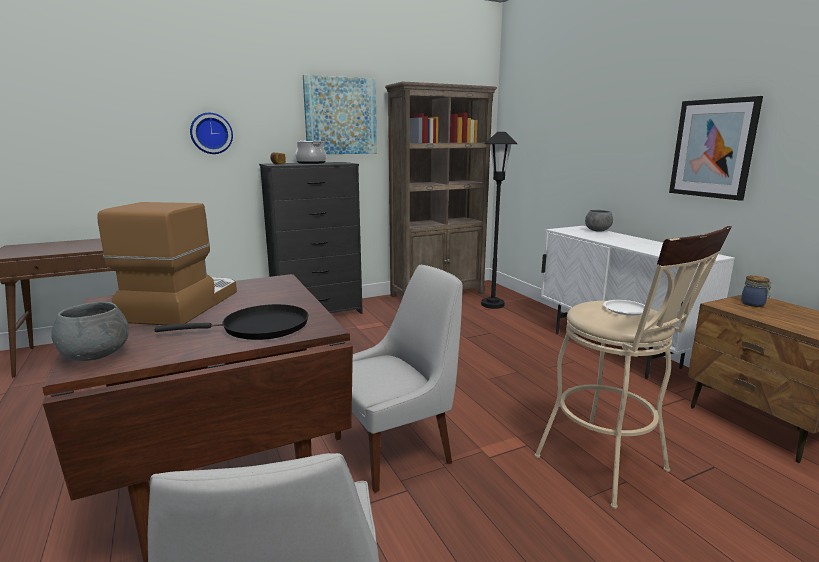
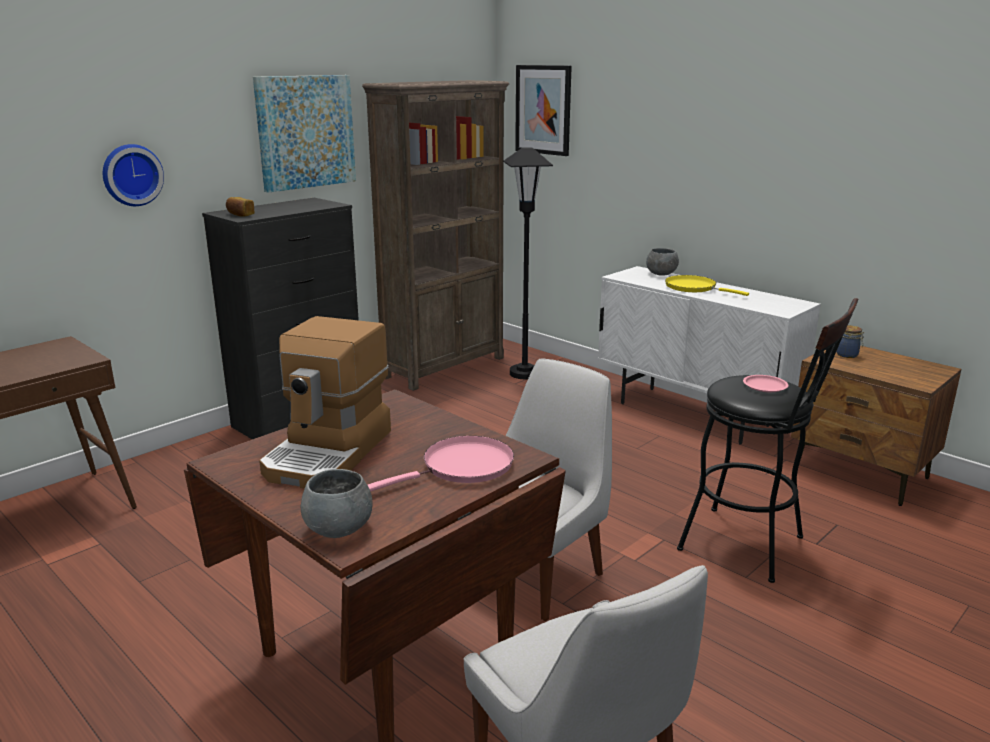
camera: 20 degrees left, 5 degrees up
coffee machine [97,202,237,325] -> coffee machine turned 150 degrees counterclockwise [259,316,391,489]
black frying pan [155,304,308,340] -> pink frying pan [368,436,514,492]
cooking pot [295,141,326,164] -> none
beige stool [534,226,732,509] -> black stool [677,298,858,583]
white plate [603,300,645,316] -> pink plate [743,375,788,392]
picture [669,96,763,201] -> picture moved to [515,65,572,156]
none -> yellow frying pan [665,275,749,296]

